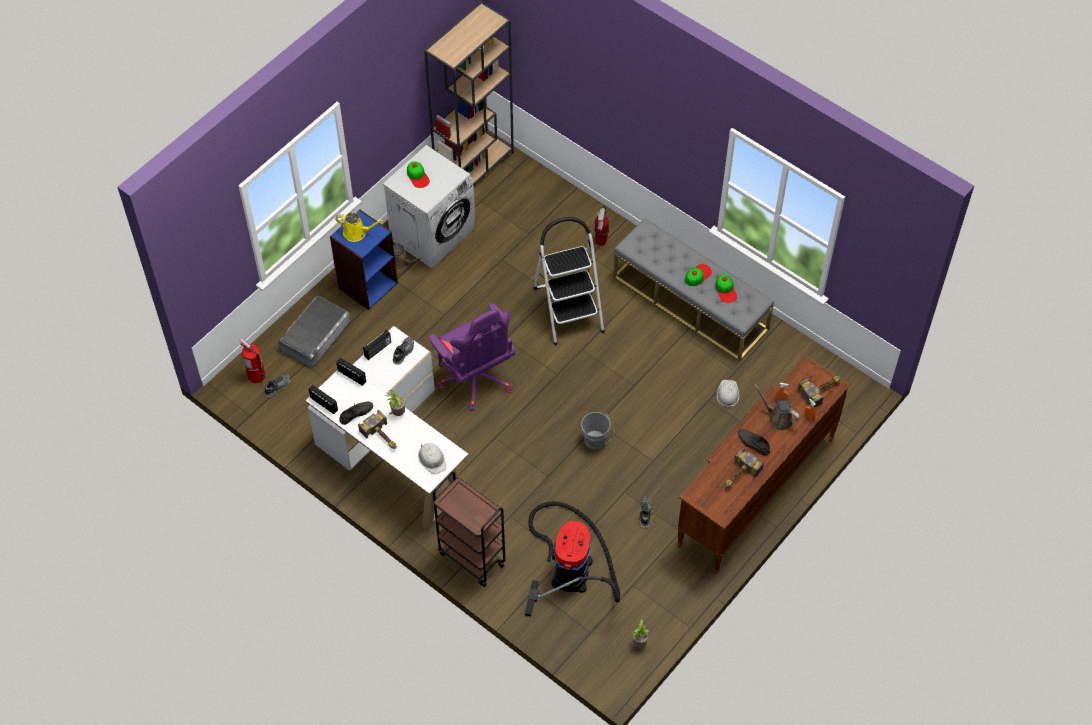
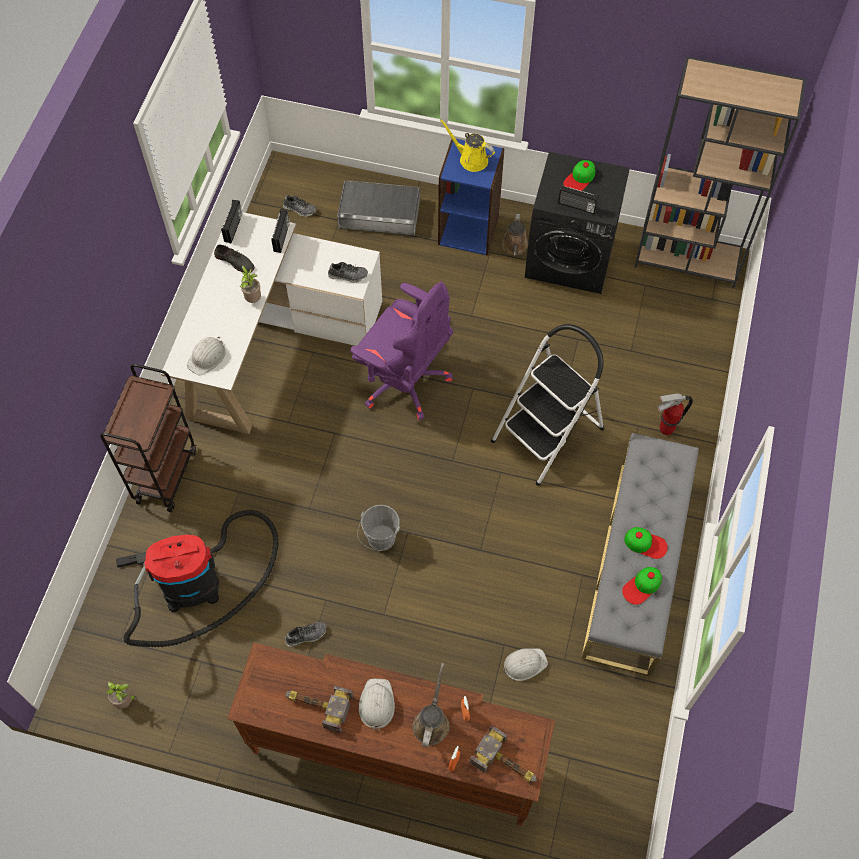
camera: 65 degrees right, 5 degrees up
fire extinguisher [240,338,265,383] -> none
yellow watering can [335,213,384,242] -> yellow watering can turned 135 degrees clockwise [440,119,495,172]
hammer [358,410,397,449] -> none
radio [363,330,391,360] -> radio moved to [558,185,599,214]
white washing machine [383,145,475,268] -> black washing machine [525,152,630,294]
purple office chair [429,303,515,411] -> purple office chair turned 90 degrees counterclockwise [350,281,453,420]
grey shoe [738,429,770,456] -> white hard hat [359,678,395,731]

